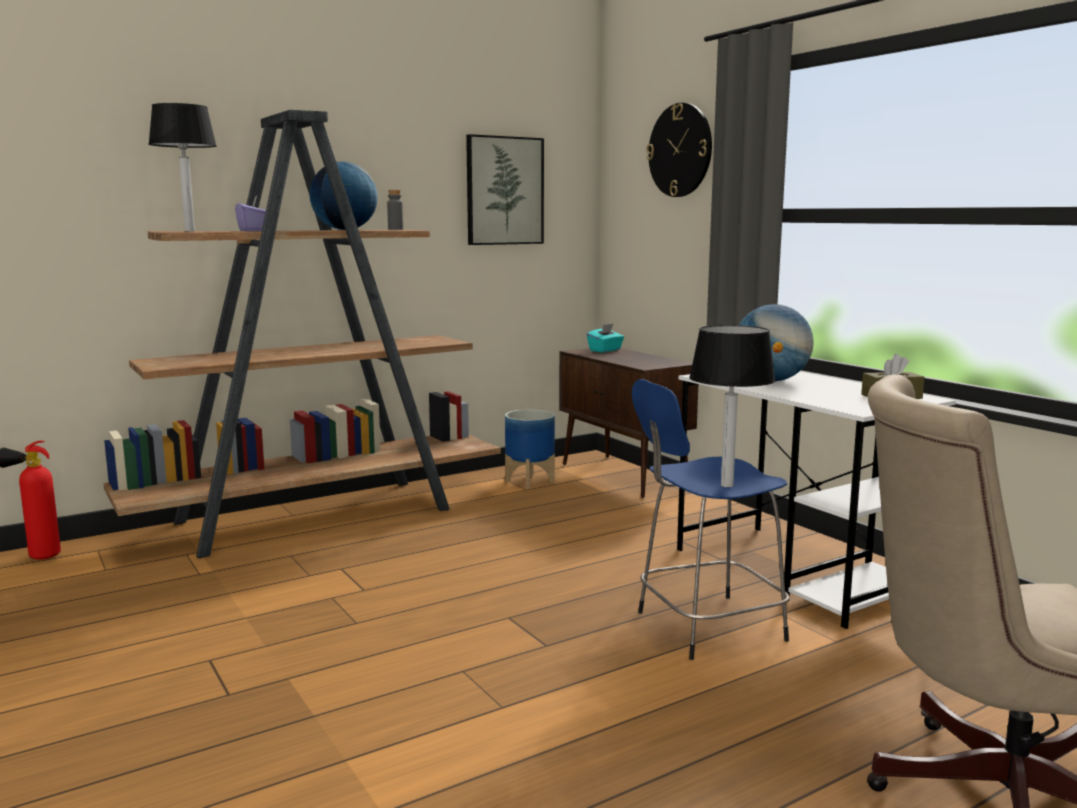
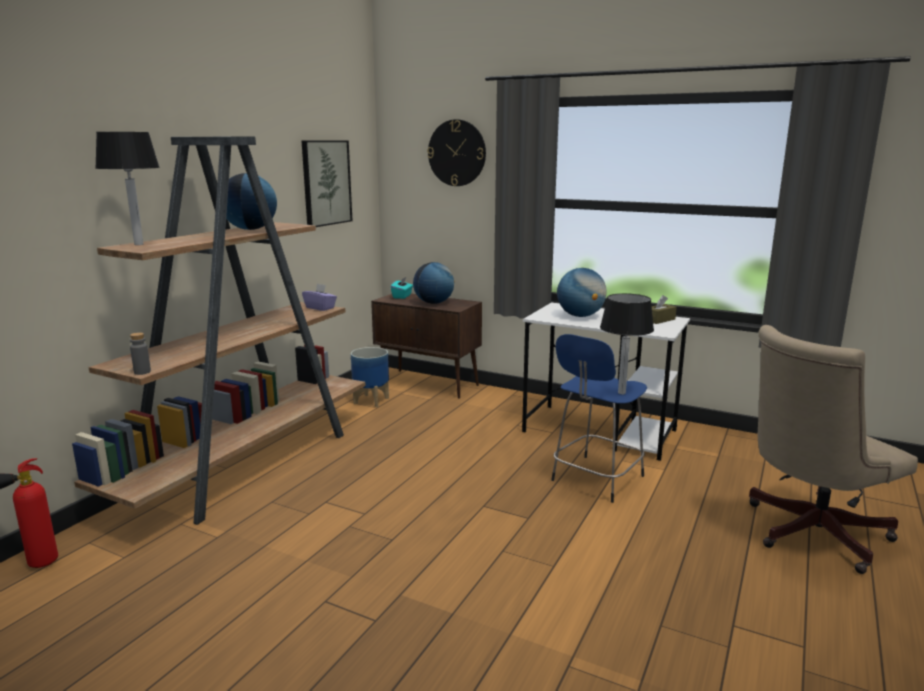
camera: 30 degrees left, 5 degrees up
purple tissue box [235,195,266,231] -> purple tissue box moved to [302,284,337,311]
grey bottle [387,190,403,230] -> grey bottle moved to [130,332,151,375]
none -> globe [413,262,455,304]

